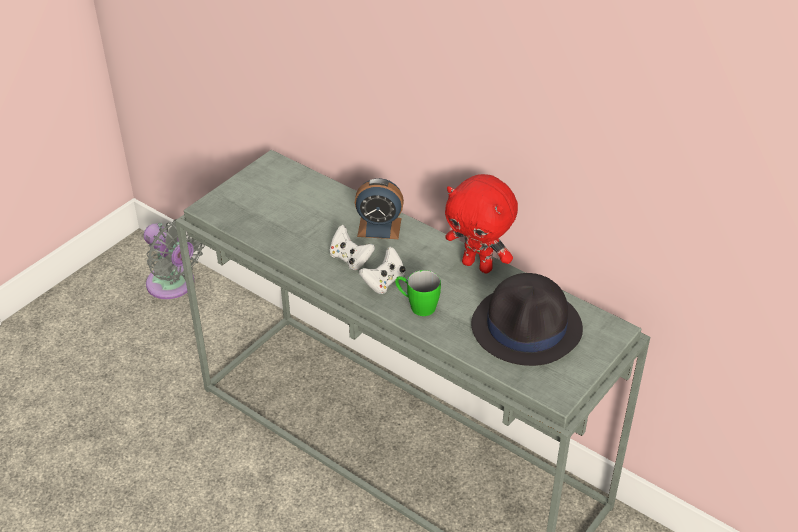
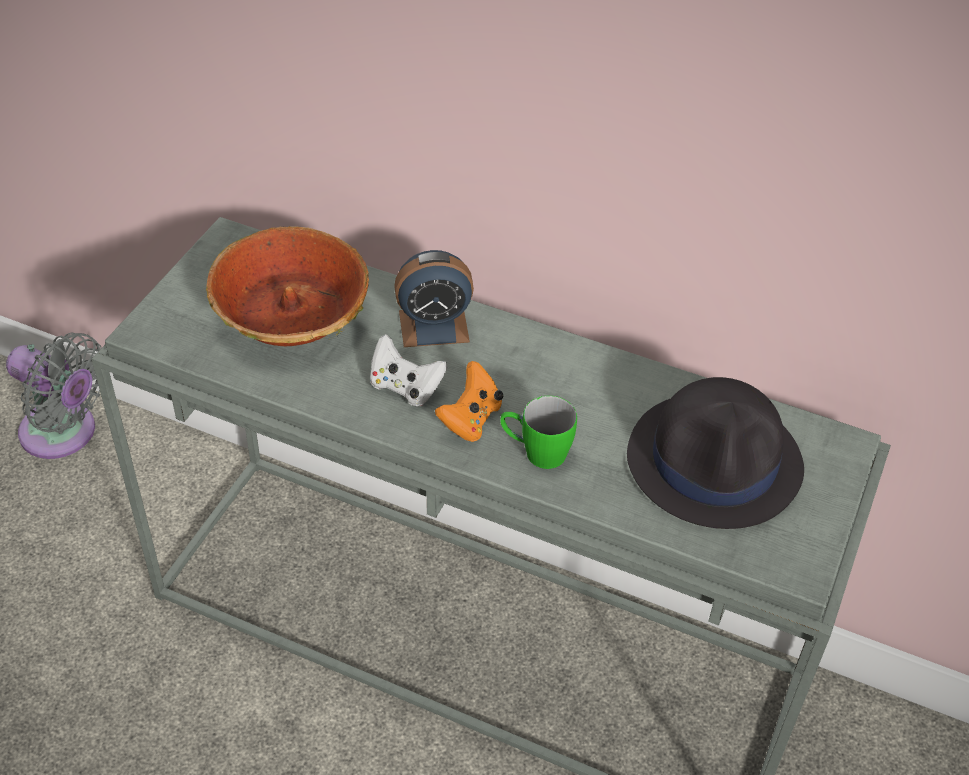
camera: 15 degrees left, 5 degrees up
white game controller [359,247,405,294] -> orange game controller [435,361,503,442]
red plush toy [445,174,518,273] -> none
none -> bowl [206,226,369,346]

